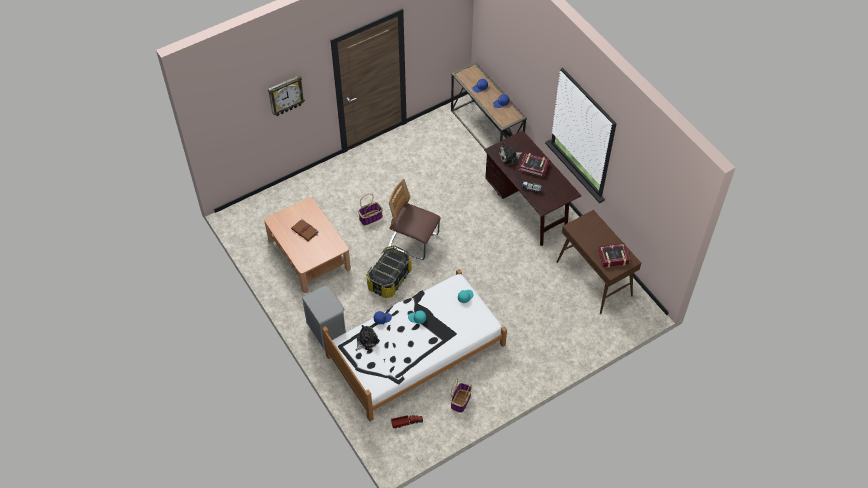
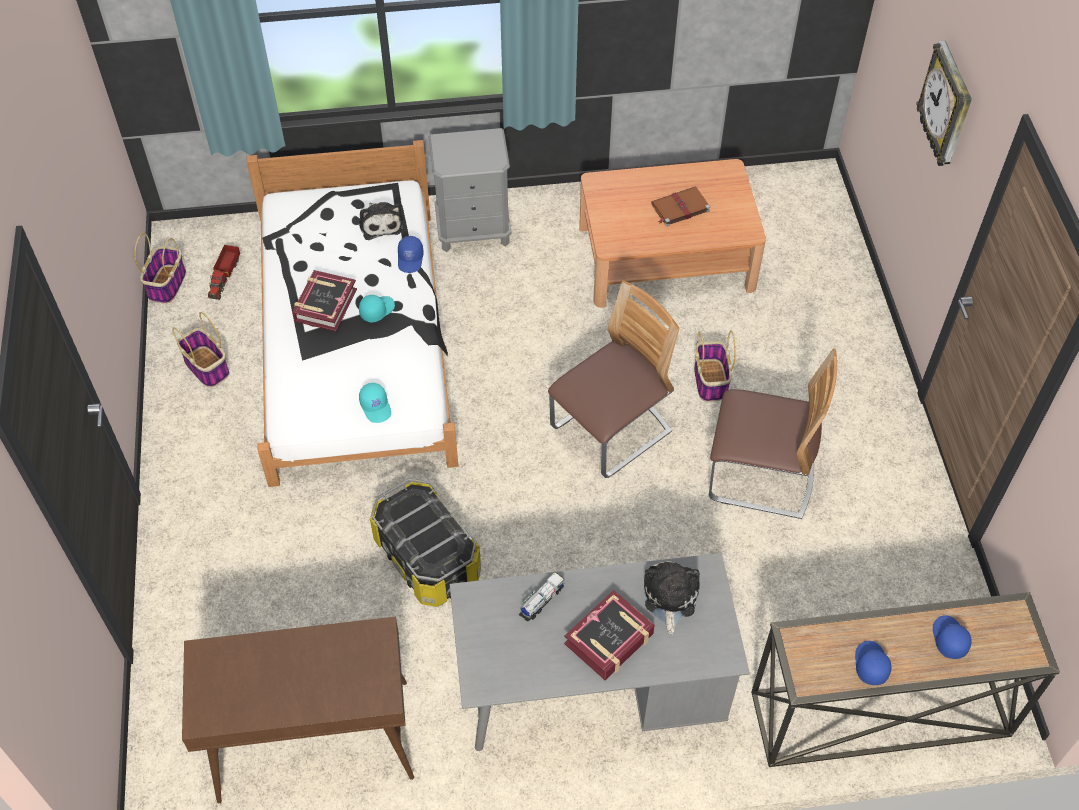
camera: 115 degrees right, 0 degrees up
storage box [367,245,412,298] -> storage box moved to [370,479,481,607]
brown desk [484,130,582,246] -> grey desk [450,553,750,751]
book [598,243,630,267] -> book moved to [292,270,357,331]
none -> basket [134,233,186,304]
none -> chair [709,348,837,519]

